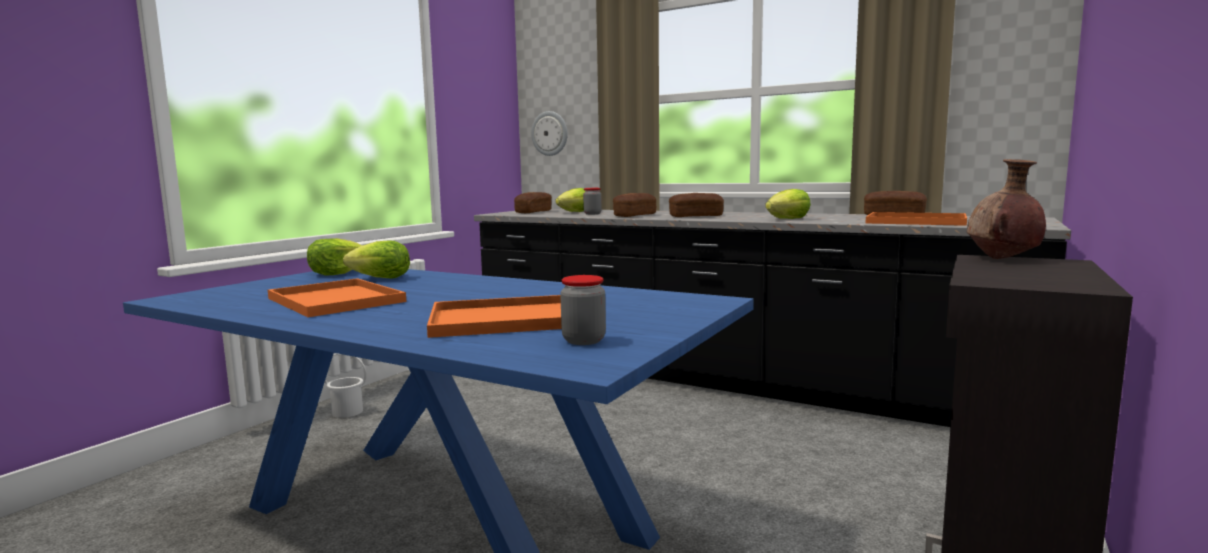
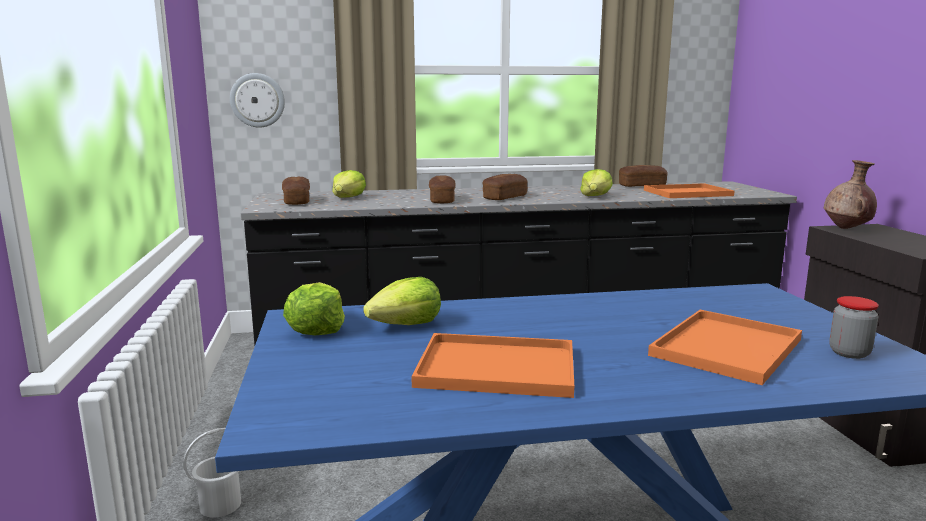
camera: 40 degrees left, 5 degrees up
jar [583,188,602,215] -> none

